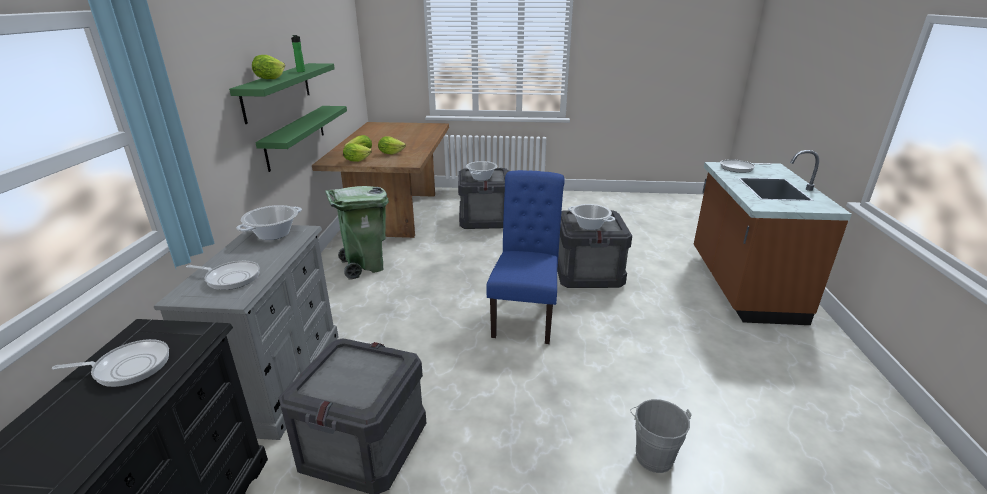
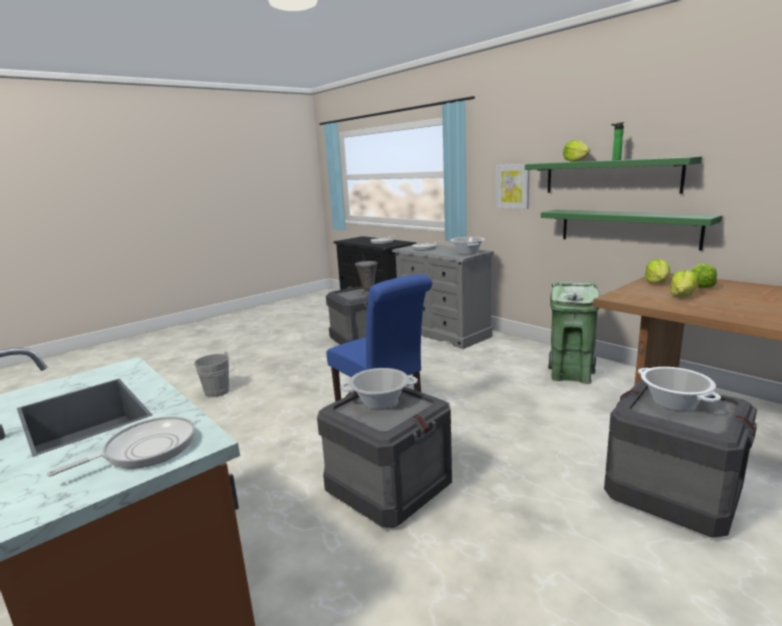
camera: 135 degrees right, 10 degrees down
none -> grey vase [355,261,378,295]
none -> picture [496,164,530,209]

